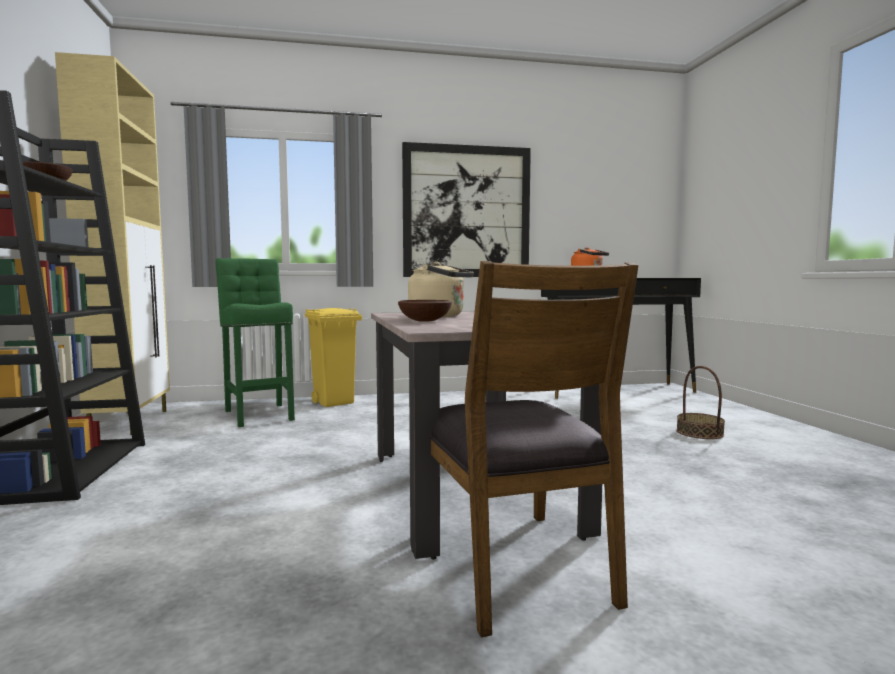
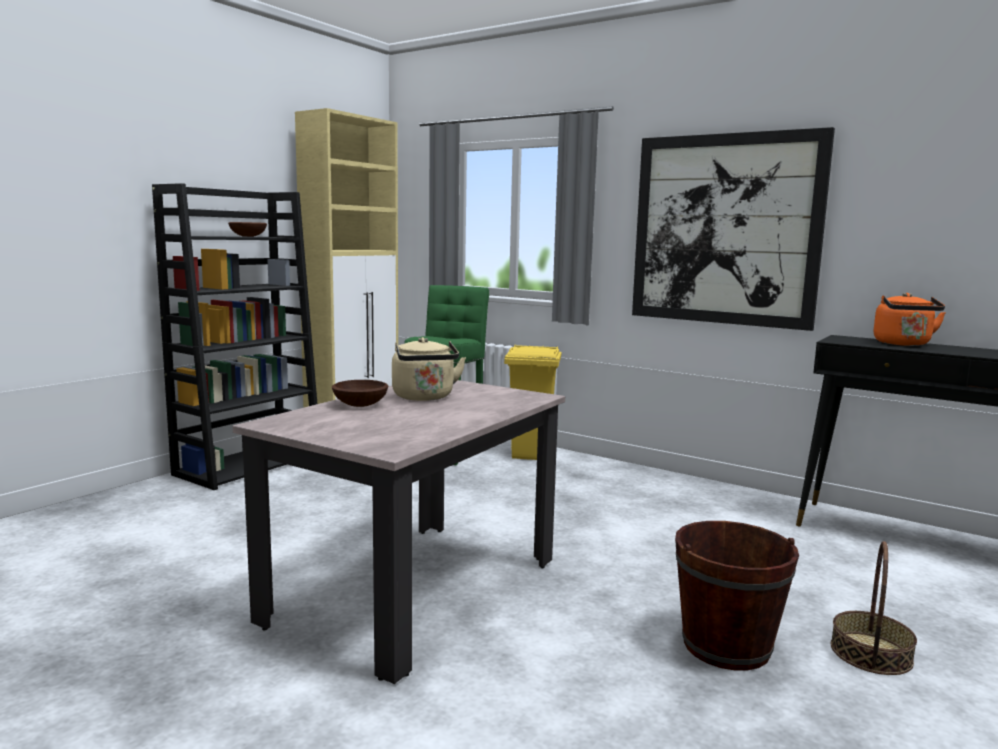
camera: 45 degrees right, 5 degrees up
brown chair [430,261,639,638] -> none
none -> brown bucket [675,521,799,670]

